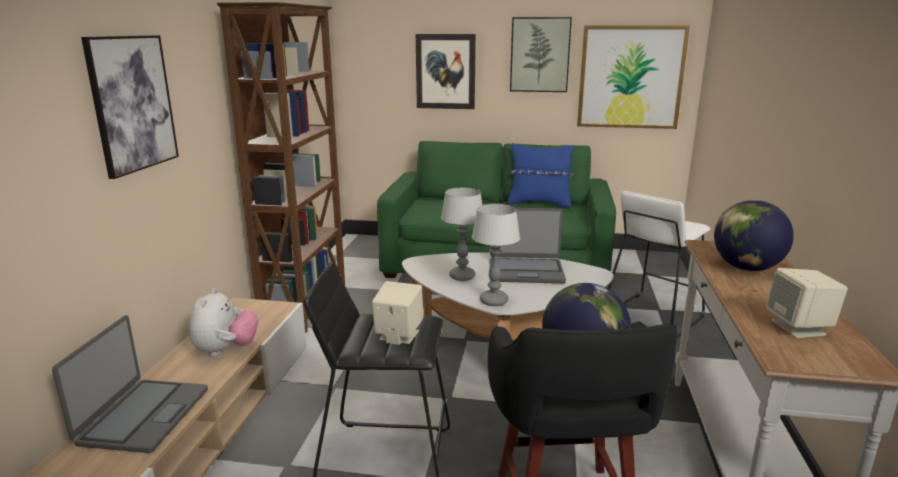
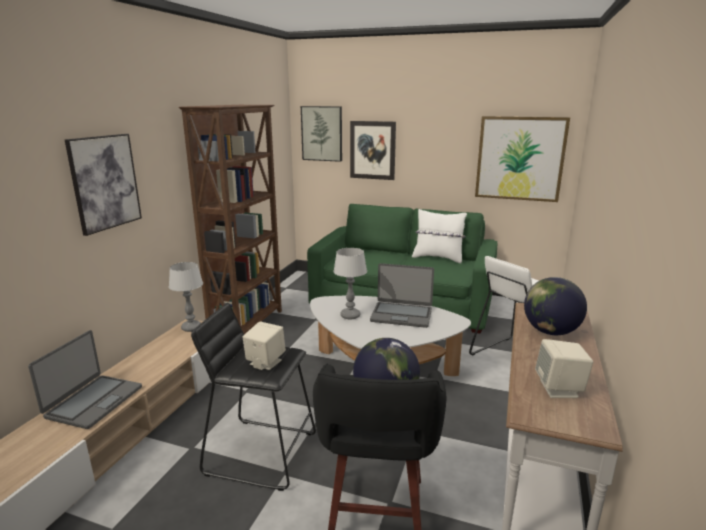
camera: 10 degrees right, 0 degrees up
plush toy [189,288,258,357] -> none
table lamp [472,204,520,306] -> table lamp moved to [169,262,203,332]
blue pillow [507,143,574,208] -> white pillow [412,209,467,263]
picture [510,17,572,92] -> picture moved to [301,106,342,162]

